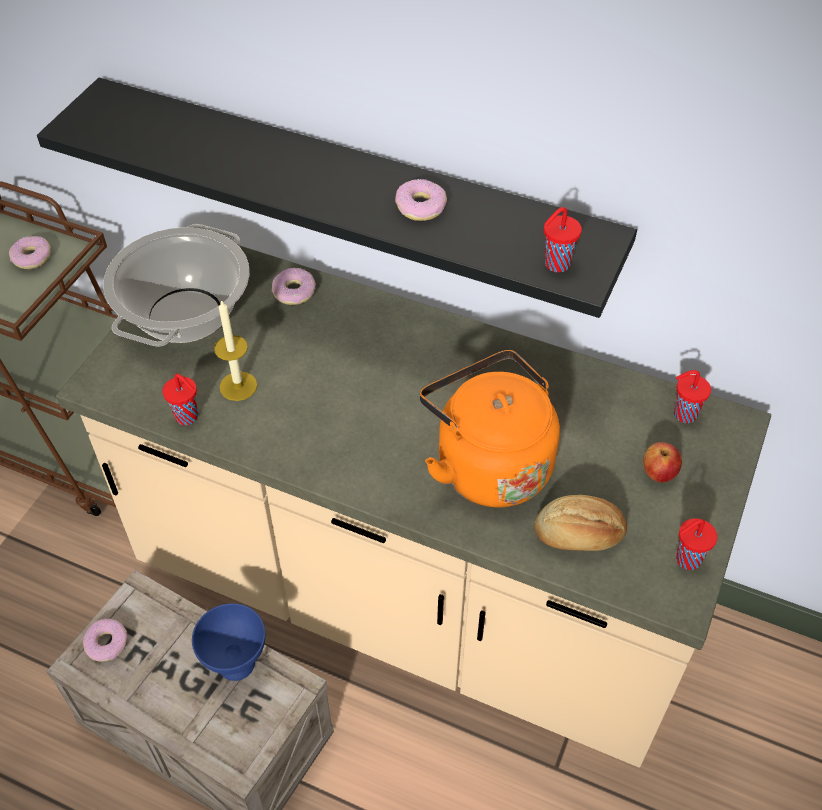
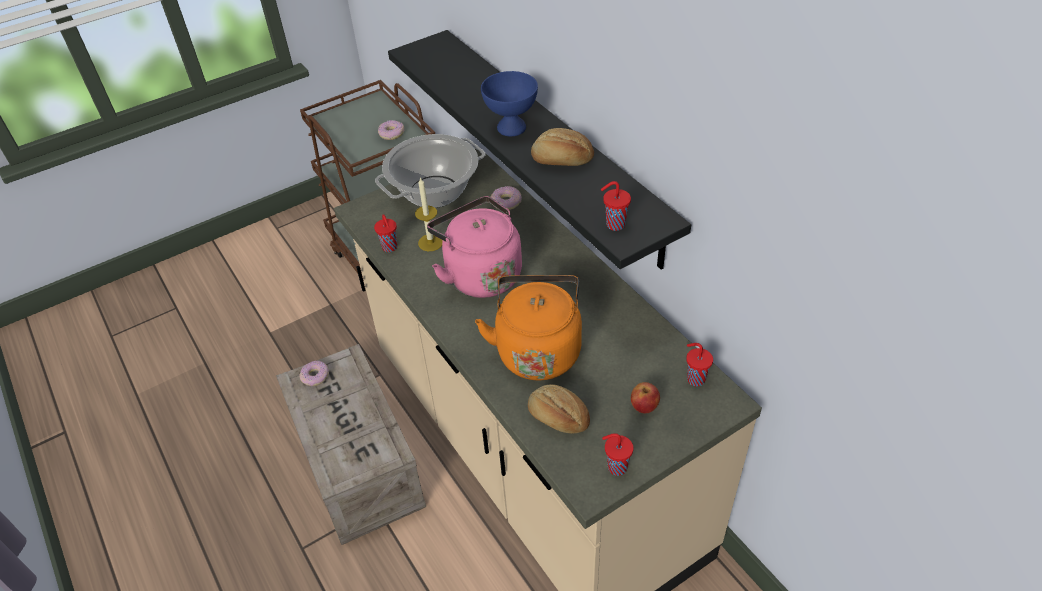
camera: 35 degrees right, 5 degrees down
blue bowl [192,603,265,681] -> blue bowl moved to [481,71,538,136]
donut [395,179,447,221] -> bread [531,128,594,166]
none -> pink kettle [427,196,522,298]

